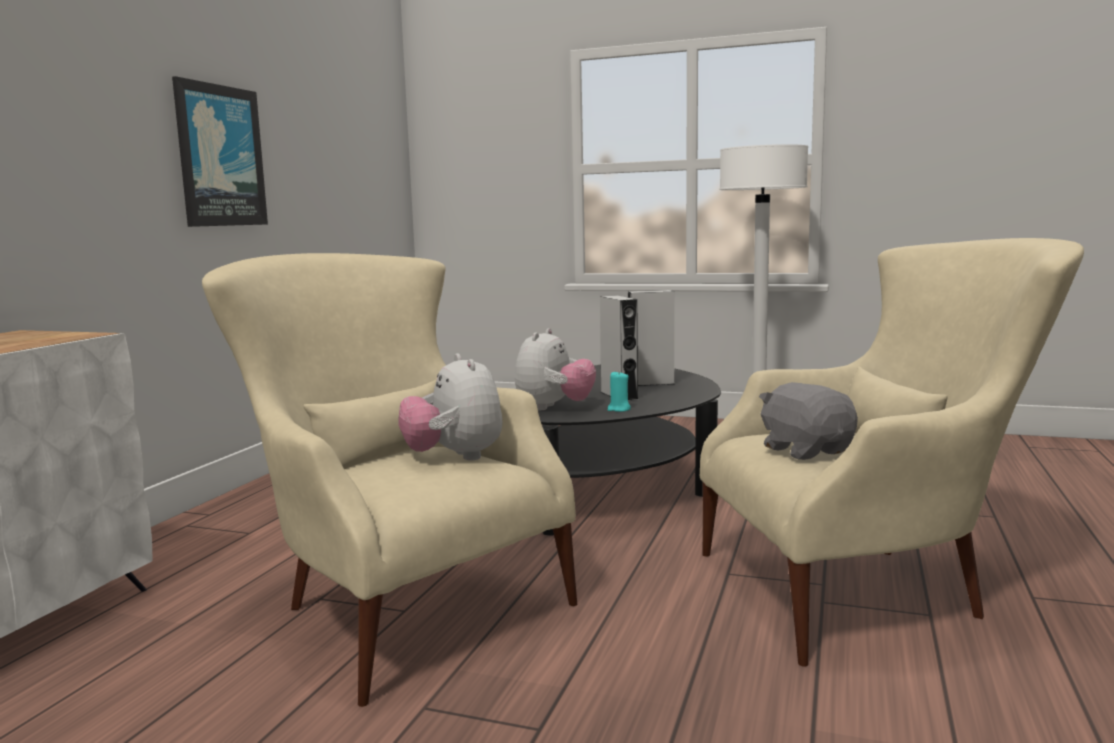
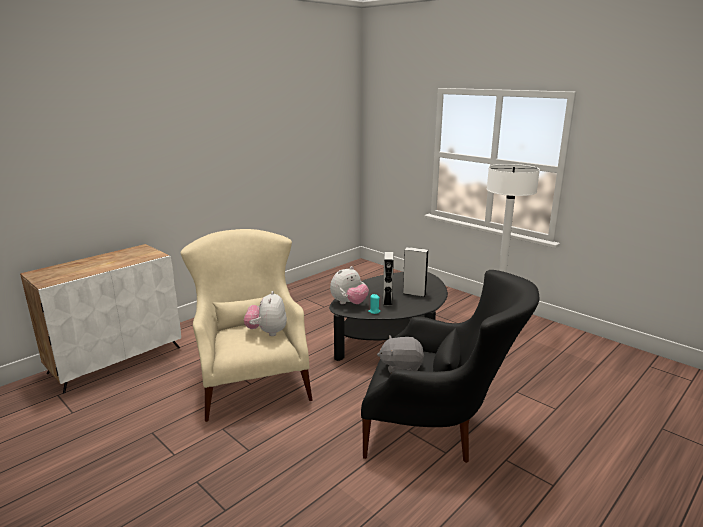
camera: 25 degrees right, 10 degrees up
picture [172,76,268,227] -> none
beige armchair [700,238,1084,666] -> black armchair [361,270,539,463]
grey plush toy [759,382,858,460] -> grey plush toy turned 90 degrees counterclockwise [377,335,424,374]

